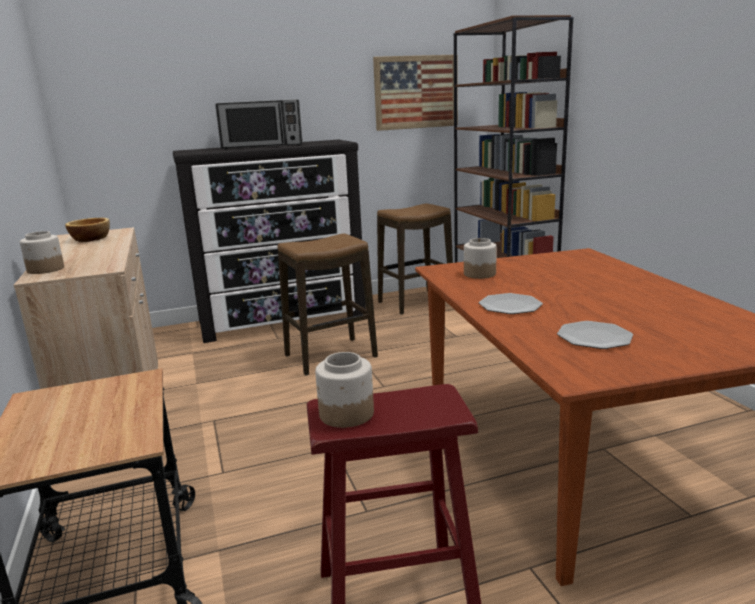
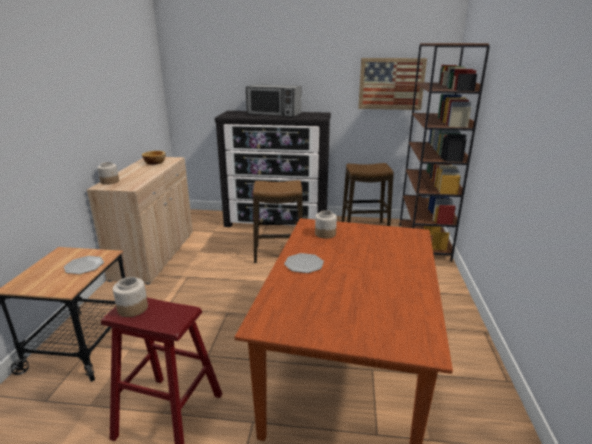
camera: 25 degrees right, 5 degrees up
plate [557,321,633,349] -> plate moved to [64,256,104,274]

